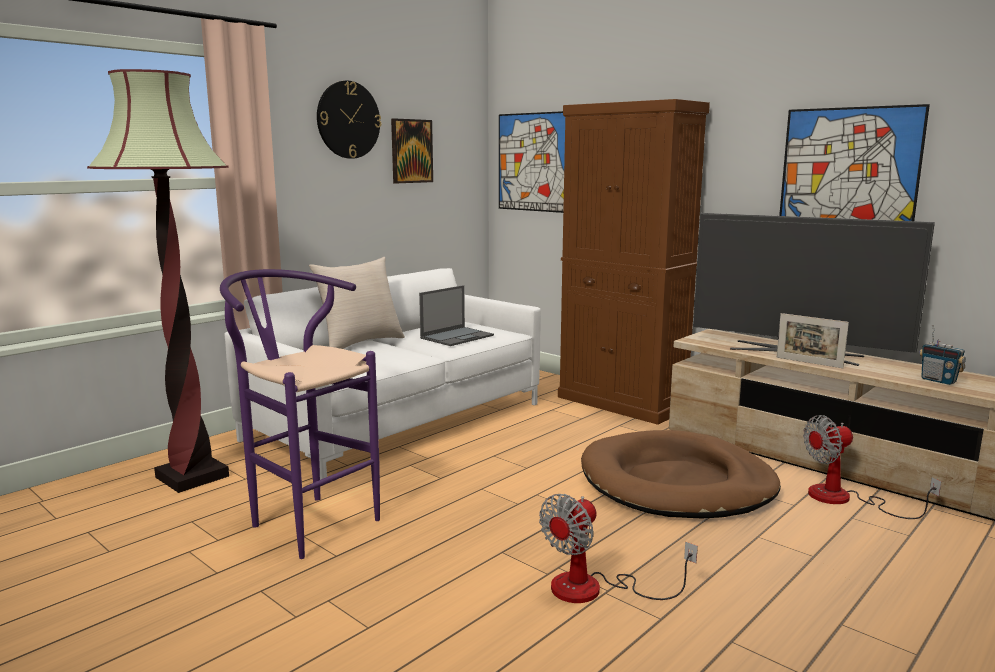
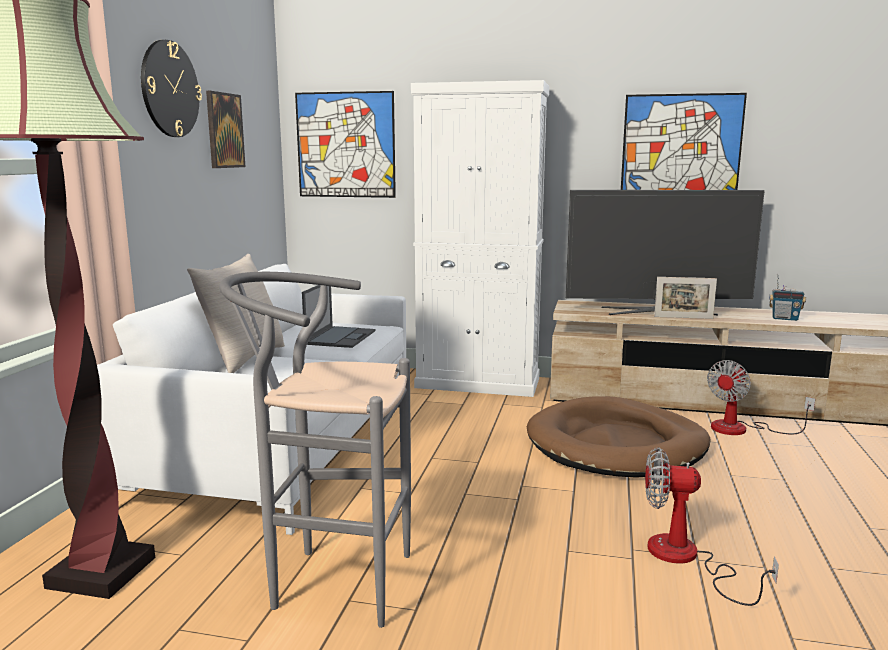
camera: 30 degrees left, 0 degrees up
purple stool [220,269,380,559] -> grey stool [219,272,411,628]
fan [539,494,698,603] -> fan turned 90 degrees clockwise [645,447,779,606]
brown cabinet [558,99,710,425] -> white cabinet [411,80,549,397]

